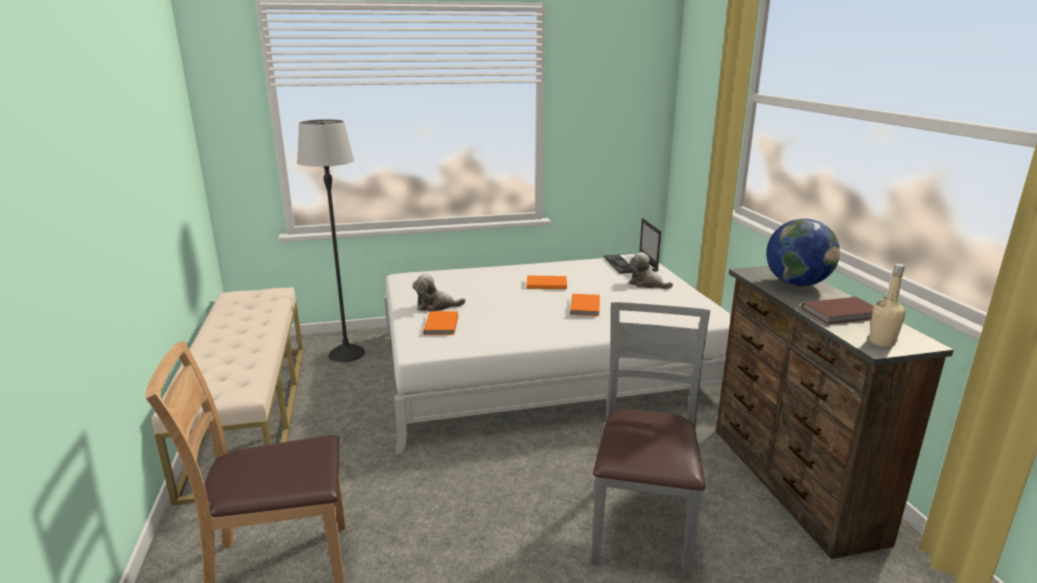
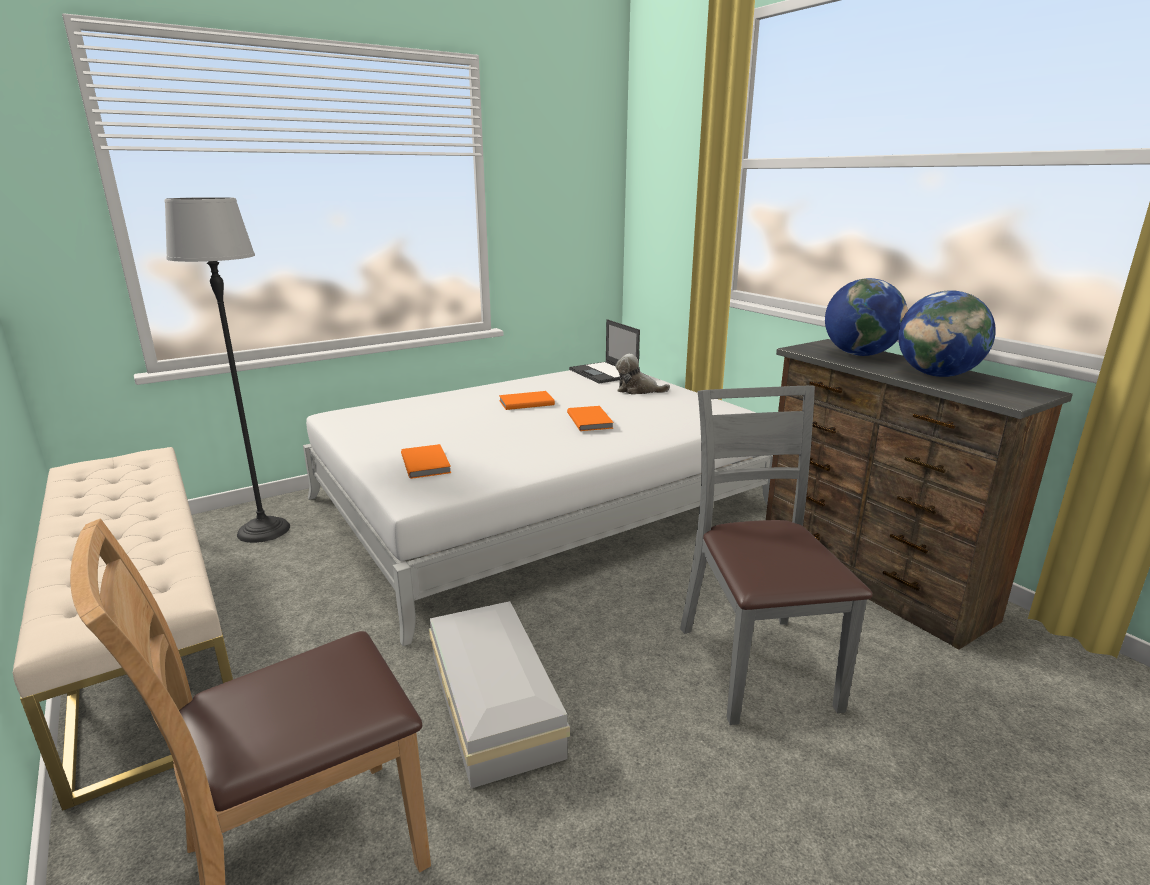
camera: 20 degrees left, 0 degrees up
plush toy [413,274,466,312] -> none
brown book [801,297,874,324] -> globe [898,290,996,377]
beige bottle [869,264,906,347] -> none
none -> white storage box [429,601,570,789]

